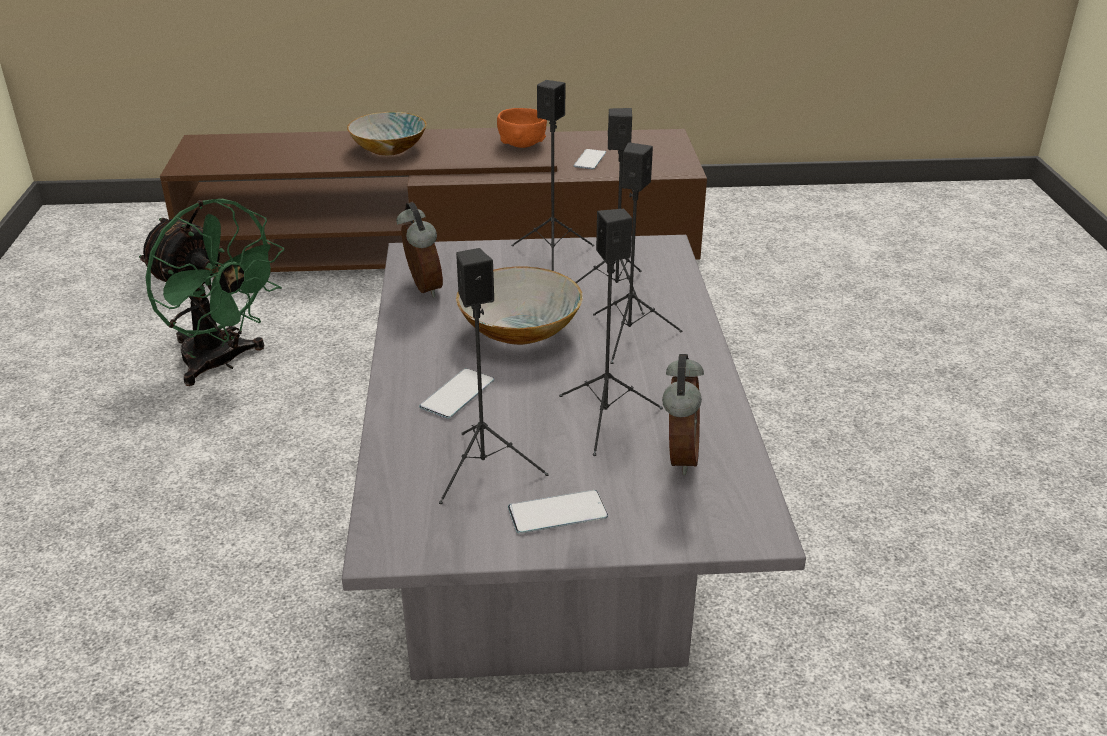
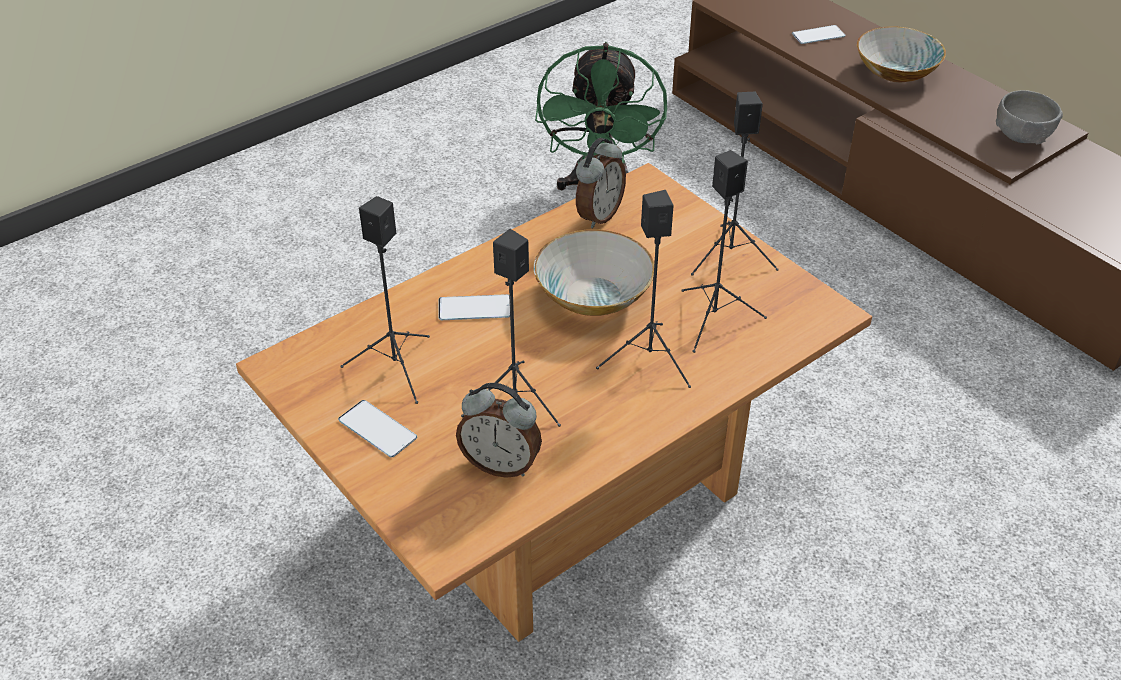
camera: 55 degrees right, 10 degrees up
grey coffee table [342,235,806,680] -> brown coffee table [236,163,872,642]
orange bowl [497,108,547,148] -> grey bowl [996,90,1063,145]
phone [574,149,606,169] -> phone moved to [792,25,845,44]
alarm clock [662,354,704,475] -> alarm clock turned 45 degrees clockwise [456,383,542,478]

